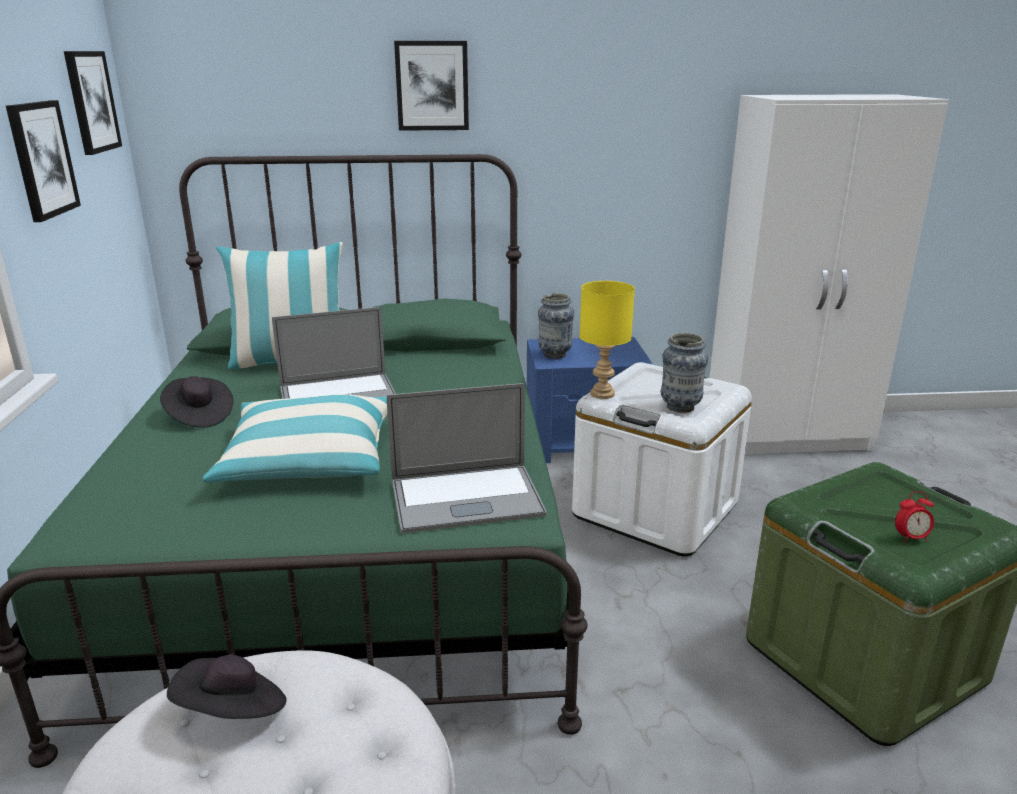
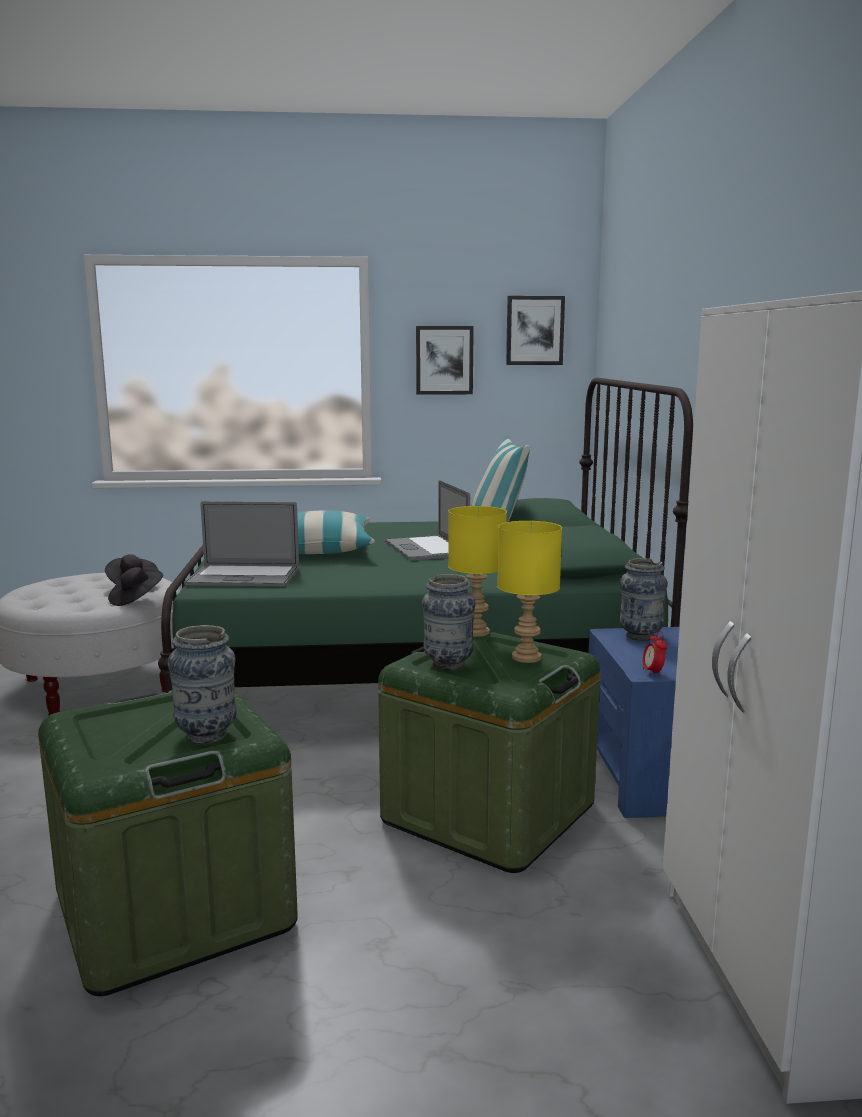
camera: 90 degrees right, 10 degrees down
black hat [160,376,234,428] -> black hat moved to [108,567,163,606]
laptop [387,383,546,534] -> laptop turned 75 degrees counterclockwise [184,501,299,587]
picture [394,41,469,131] -> none
white storage box [572,362,752,557] -> green storage box [378,632,601,873]
alarm clock [895,491,934,543] -> alarm clock moved to [643,631,668,677]
none -> vase [168,625,237,743]
none -> yellow table lamp [497,521,562,663]

